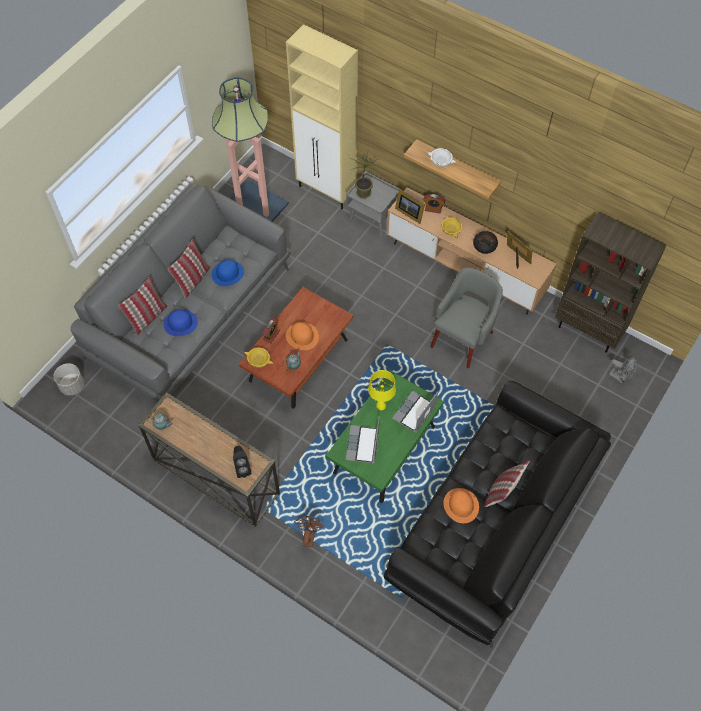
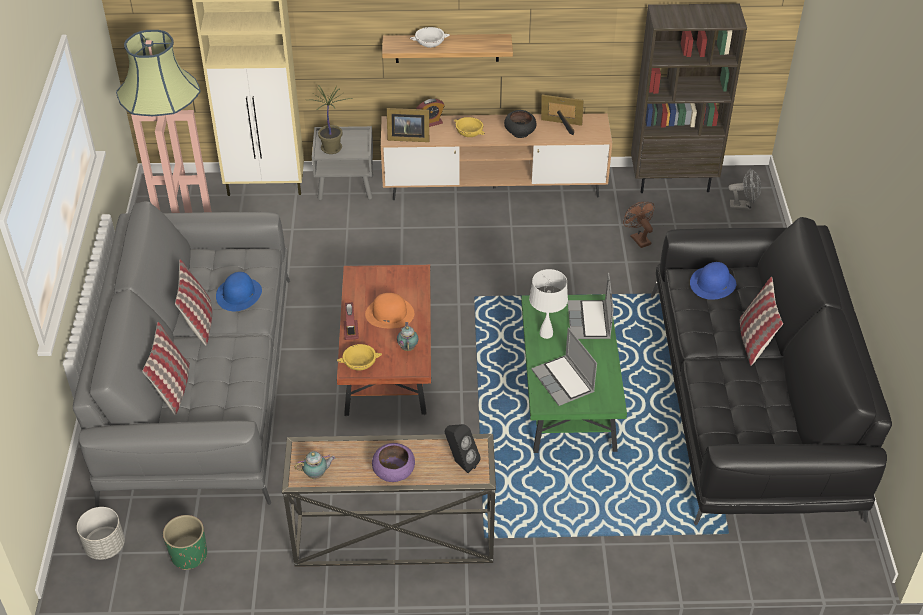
camera: 35 degrees left, 15 degrees down
blue hat [164,309,198,336] -> blue hat moved to [690,262,736,300]
brown fan [294,516,324,547] -> brown fan moved to [623,202,655,248]
yellow table lamp [368,370,396,410] -> white table lamp [529,269,568,339]
grey armchair [430,268,503,368] -> none
orange hat [443,488,479,523] -> none
none -> green planter [163,515,207,570]
none -> purple bowl [372,443,415,482]

